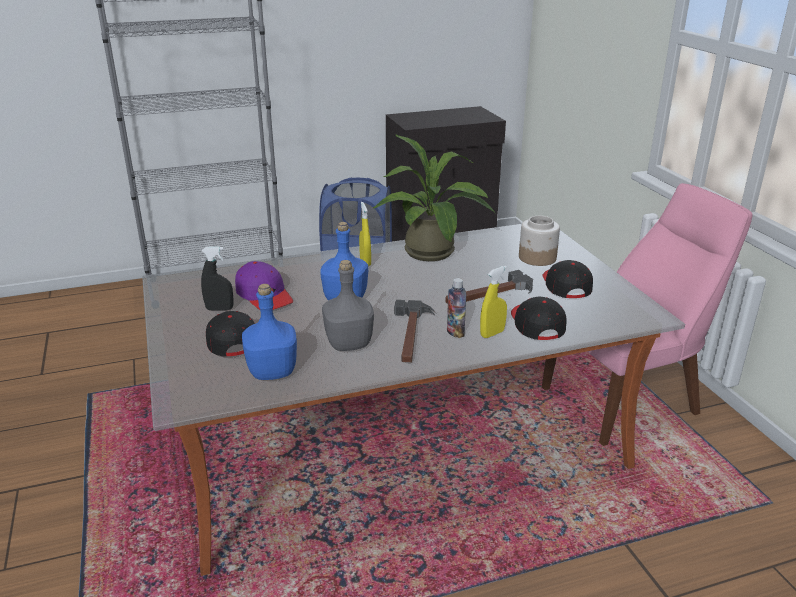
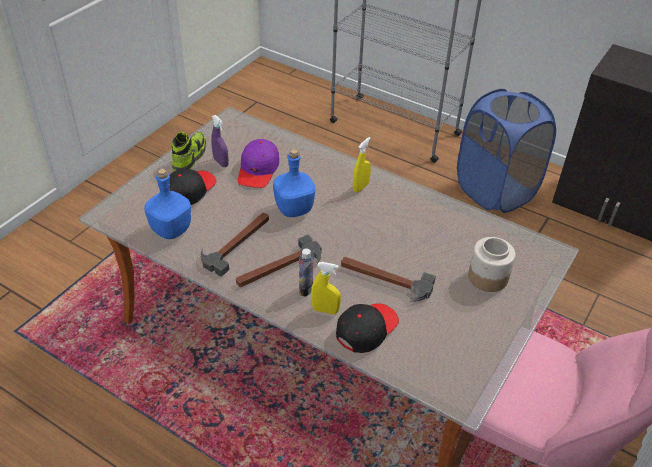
camera: 50 degrees right, 15 degrees up
black spray bottle [201,246,234,311] -> purple spray bottle [211,115,229,167]
grey bottle [322,260,374,351] -> hammer [201,213,269,276]
potted plant [373,134,495,261] -> none
black cap [543,260,593,298] -> none
none -> shoe [172,132,206,171]

